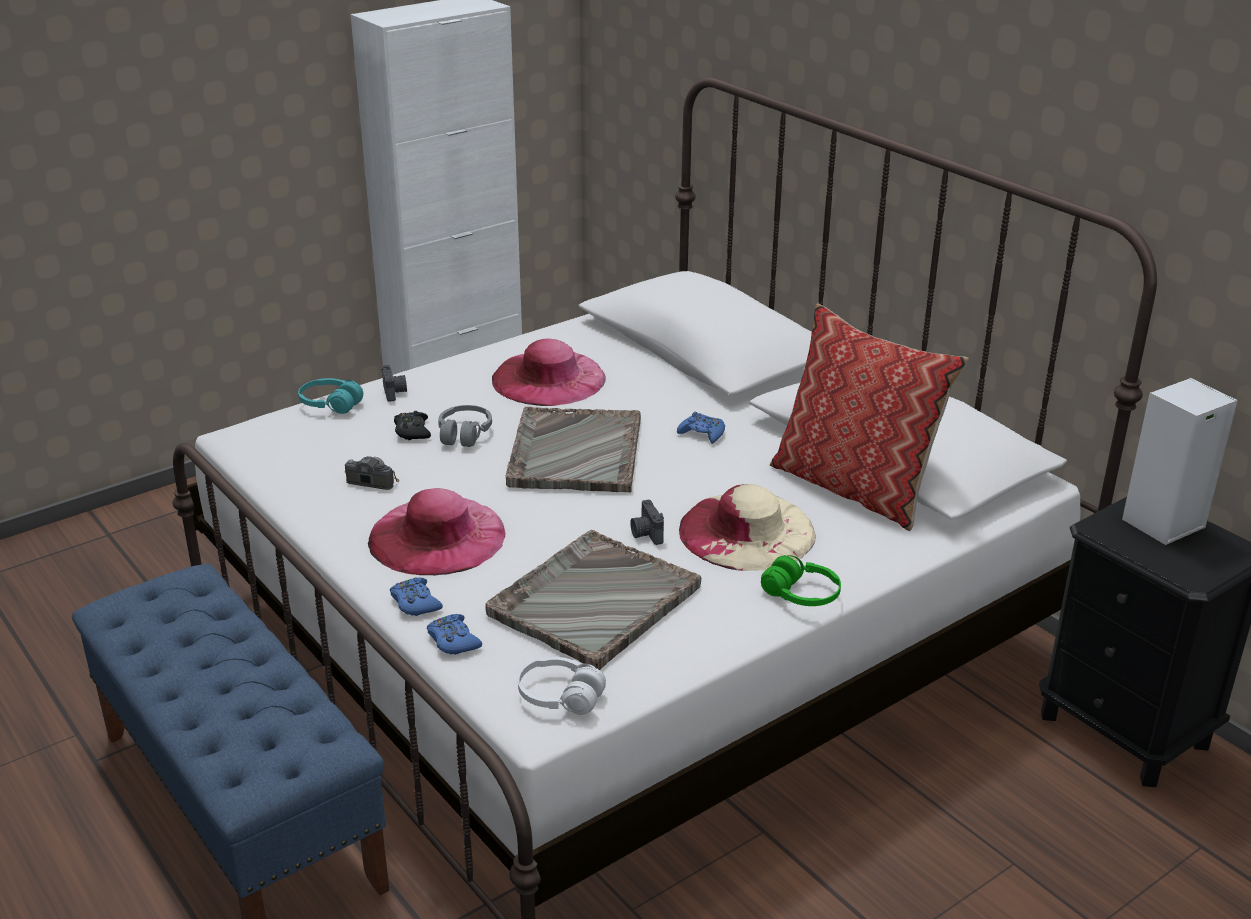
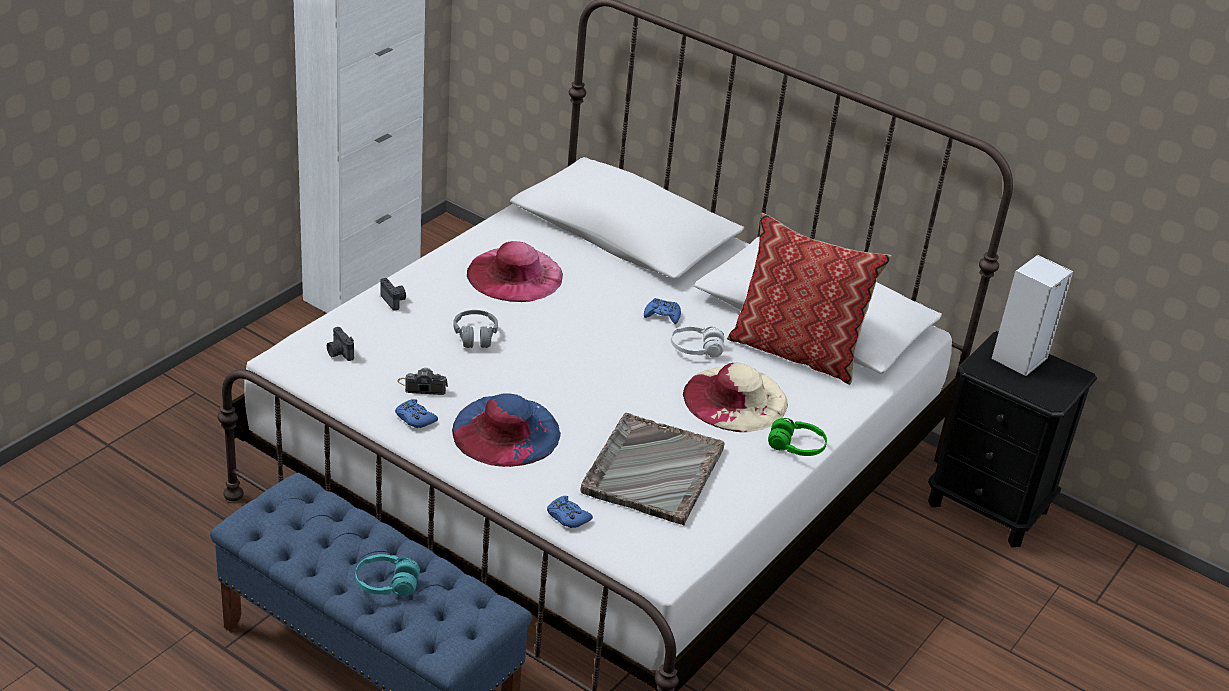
camera: 20 degrees left, 5 degrees up
turquoise headphones [298,378,363,414] -> turquoise headphones moved to [355,554,420,596]
pink hat [368,488,505,575] -> blue hat [452,393,561,467]
blue game controller [390,577,443,616] -> blue game controller moved to [395,399,438,428]
black game controller [394,411,431,440] -> none
grey tray [506,407,641,493] -> none
white headphones [518,657,606,715] -> white headphones moved to [671,325,724,358]
camera [630,500,664,545] -> camera moved to [327,327,354,361]

